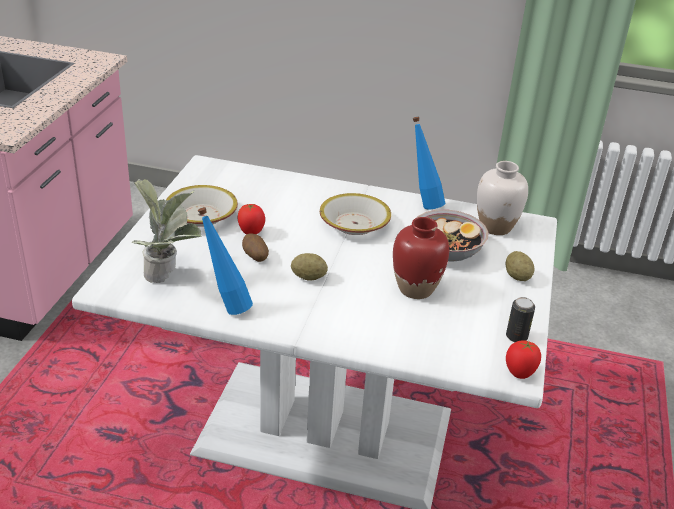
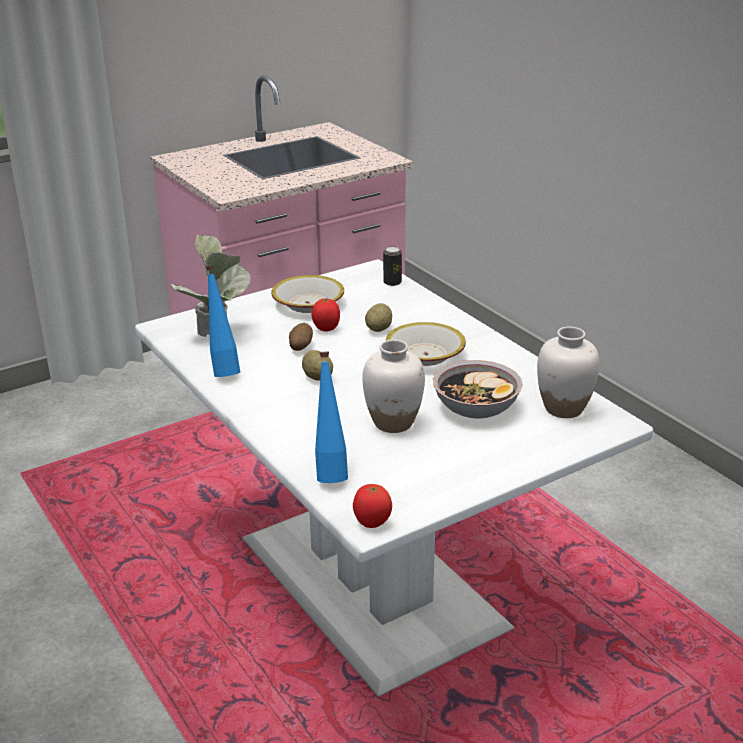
camera: 45 degrees right, 5 degrees down
red vase [393,217,449,299] -> white vase [362,340,425,433]
blue bottle [412,117,445,209] -> blue bottle moved to [315,352,348,483]
potato [505,251,534,281] -> potato moved to [365,303,392,332]
can [506,297,535,342] -> can moved to [383,246,402,286]

